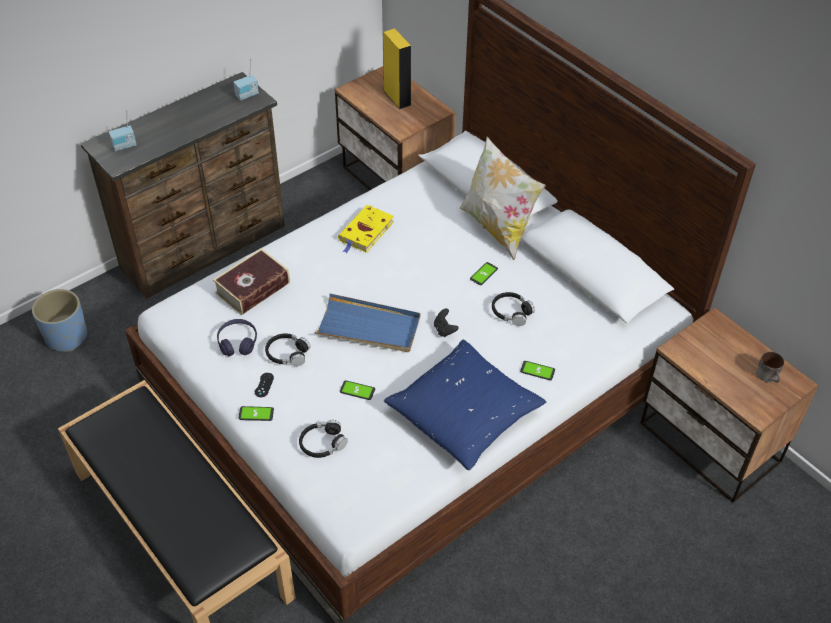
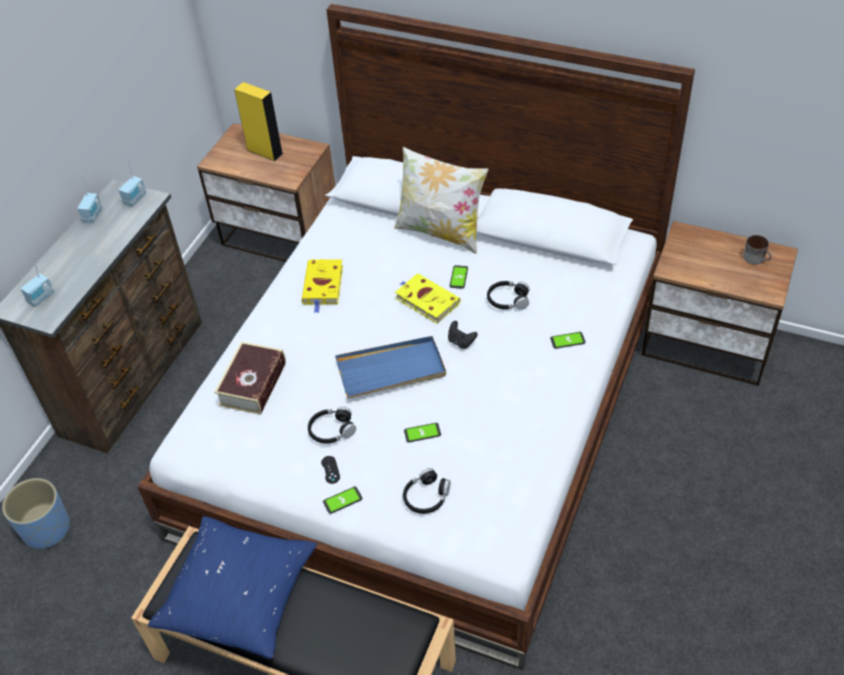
camera: 25 degrees left, 0 degrees up
purple headphones [217,319,257,356] -> none
blue pillow [384,340,546,470] -> blue pillow moved to [148,516,317,659]
none -> radio [77,175,102,223]
none -> yellow book [395,273,461,324]

